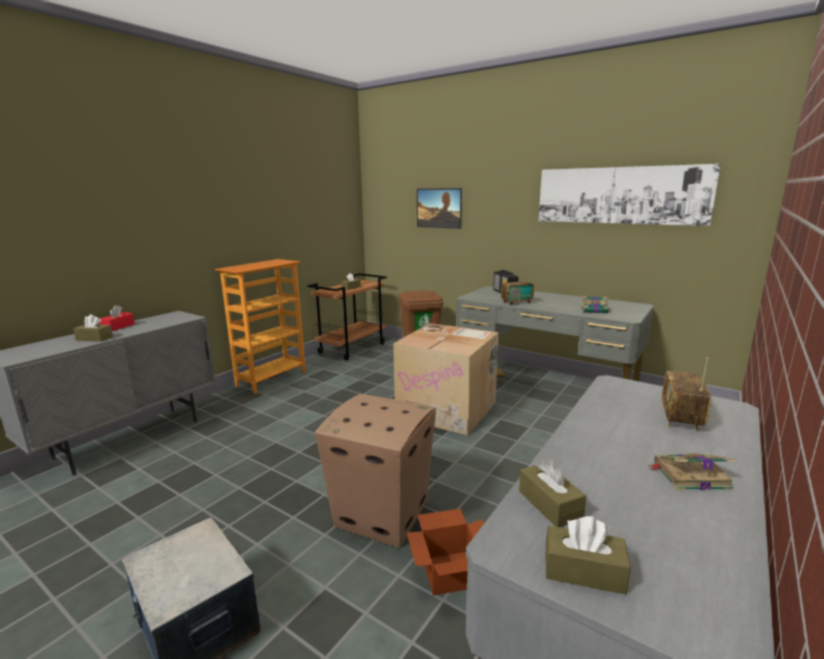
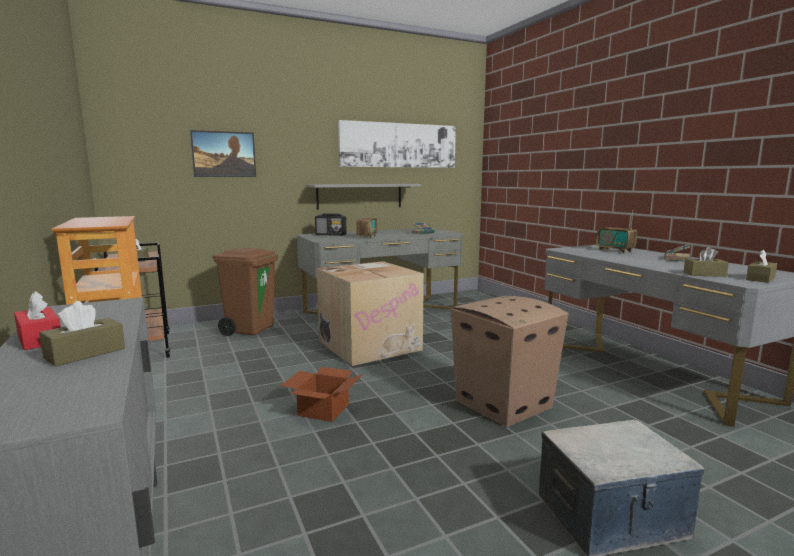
camera: 60 degrees left, 5 degrees down
cardboard box [407,509,484,596] -> cardboard box moved to [280,367,364,422]
none -> grey shelf [307,184,421,210]

